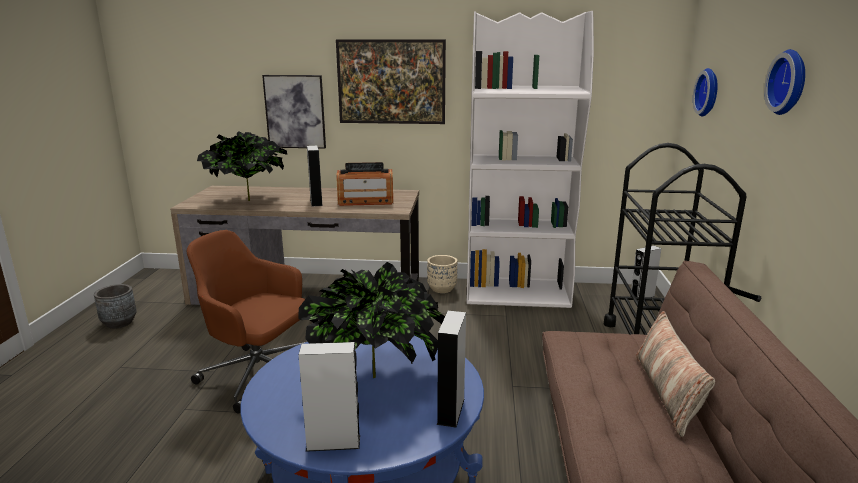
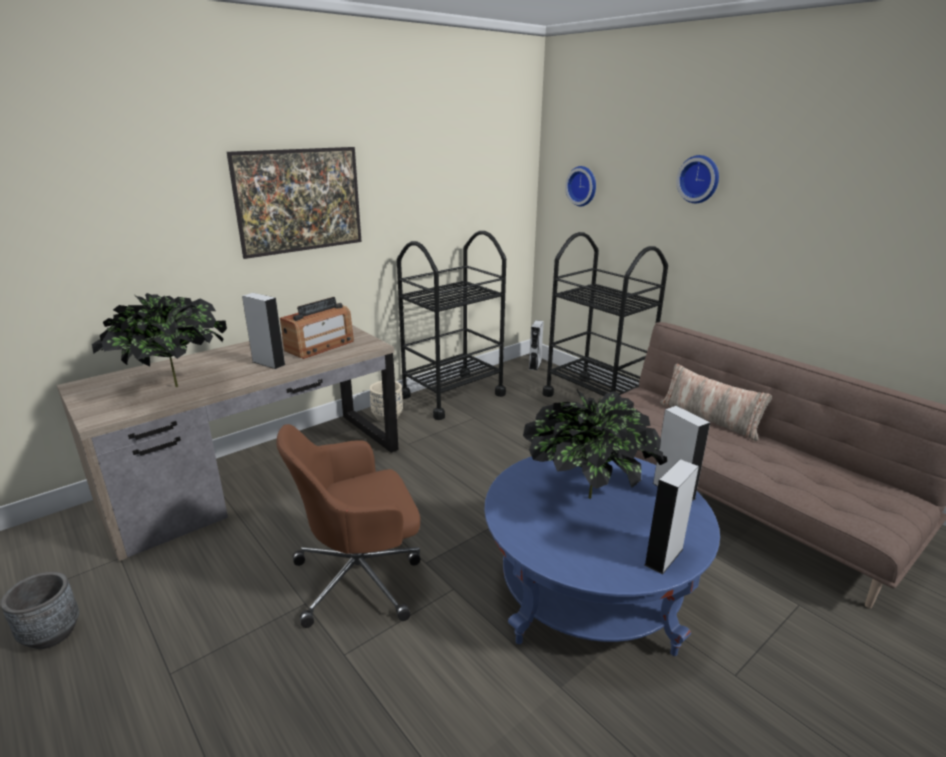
camera: 45 degrees left, 5 degrees up
picture [262,75,326,149] -> none
white bookcase [466,11,594,308] -> black cart [397,231,506,420]

